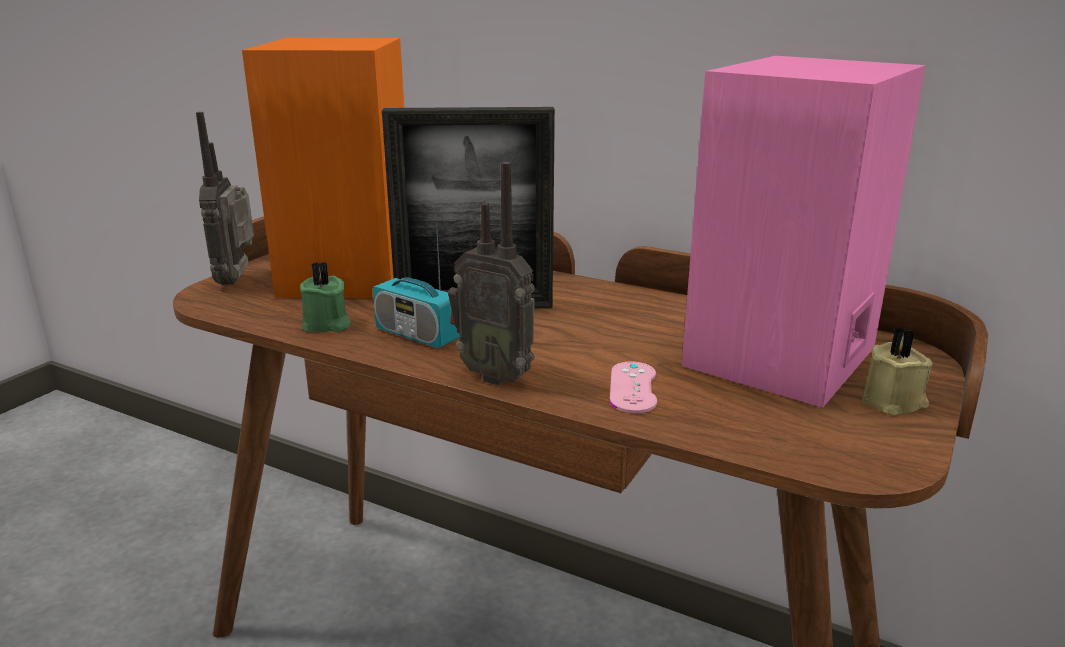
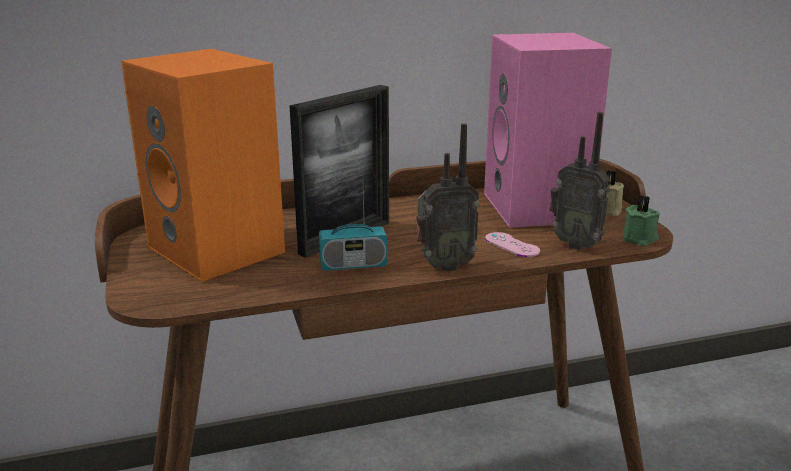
camera: 45 degrees left, 0 degrees up
radio [196,112,254,285] -> radio moved to [549,112,610,250]
green candle [300,262,350,332] -> green candle moved to [623,195,660,246]

